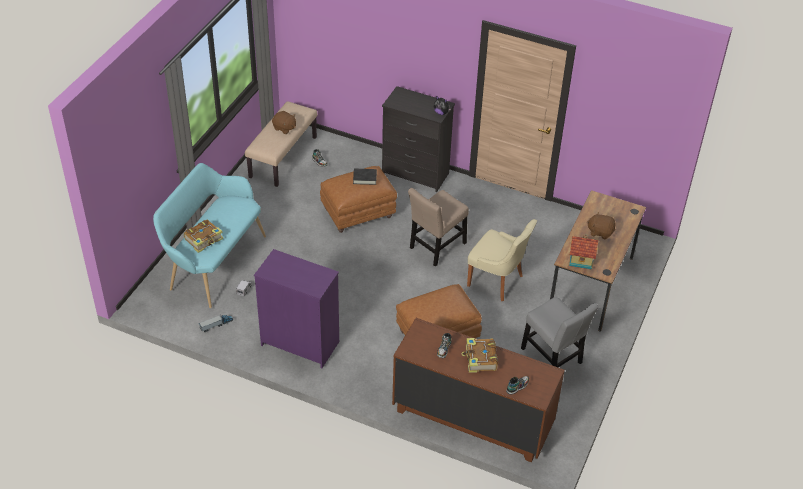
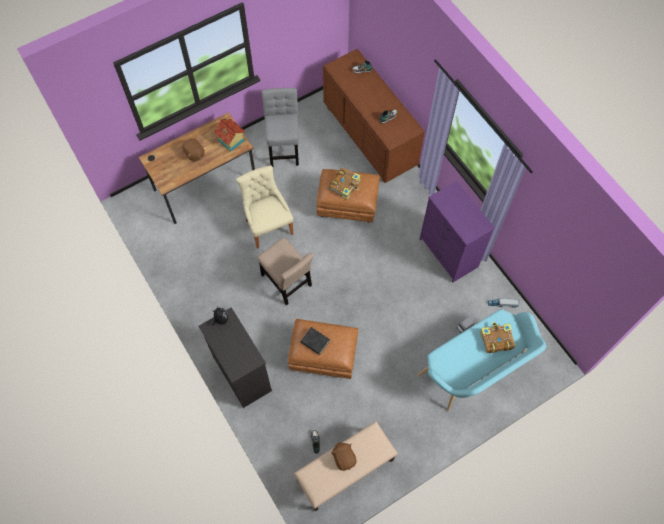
camera: 145 degrees left, 20 degrees up
beige chair [408,188,469,267] -> beige chair turned 60 degrees clockwise [258,238,314,305]
book [461,338,498,373] -> book moved to [329,167,361,200]

